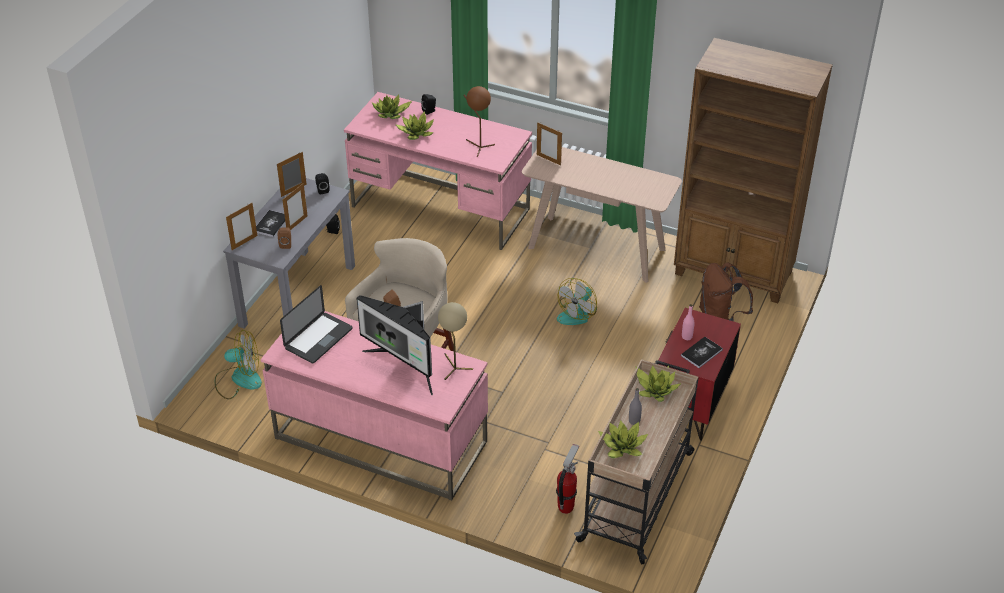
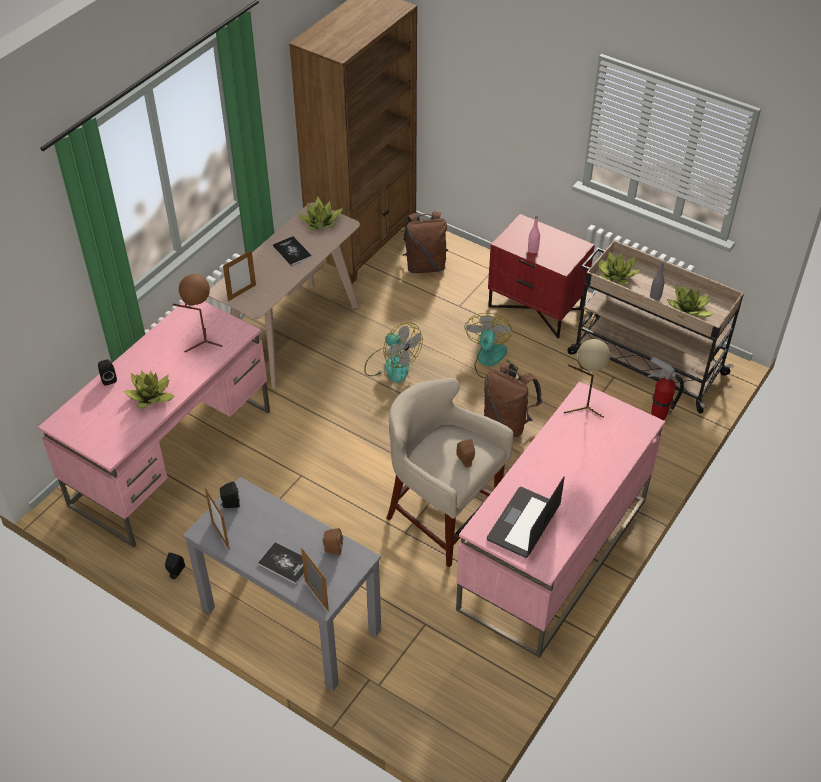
camera: 80 degrees left, 5 degrees up
fan [215,330,262,399] -> fan moved to [465,313,518,378]
laptop [280,285,352,364] -> laptop turned 105 degrees counterclockwise [487,477,565,558]
picture frame [283,183,308,230] -> none
monitor [356,295,433,395] -> none
potted plant [372,95,412,119] -> potted plant moved to [298,197,343,230]
book [681,337,723,368] -> book moved to [273,236,312,266]
none -> brown backpack [484,363,542,437]

